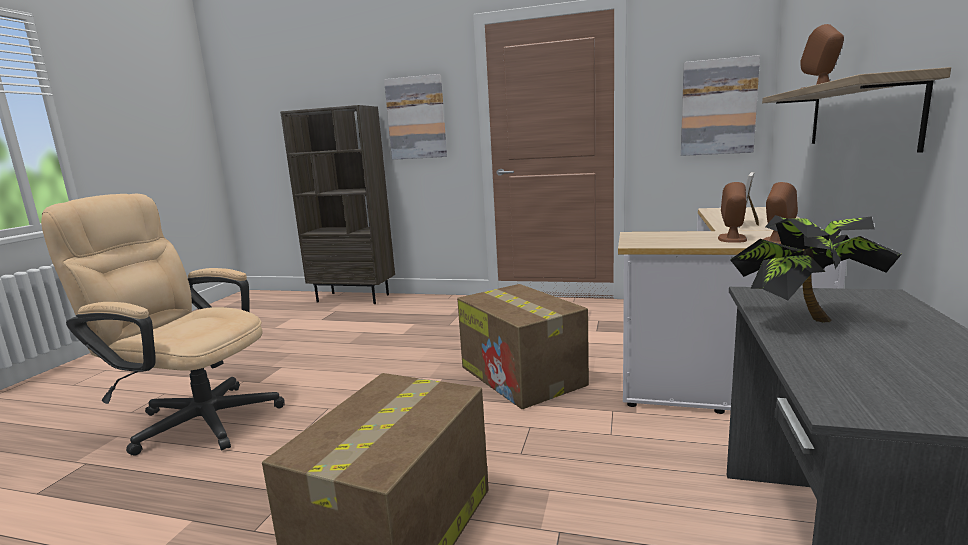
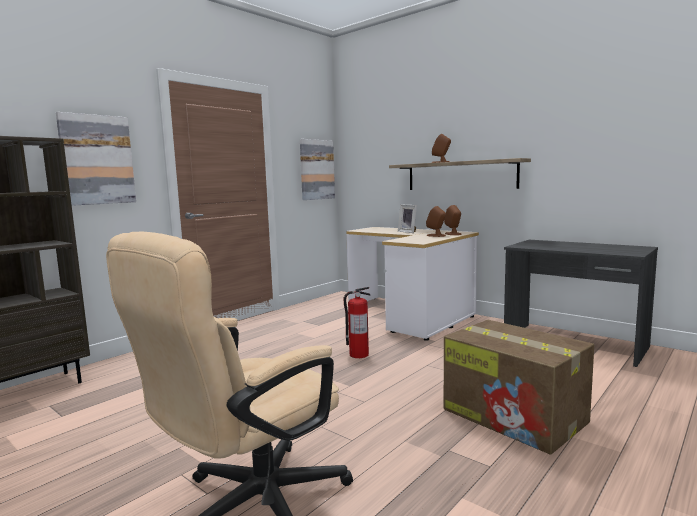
camera: 65 degrees left, 5 degrees down
cardboard box [457,284,589,409] -> fire extinguisher [343,287,371,358]
potted plant [730,215,902,322] -> none

